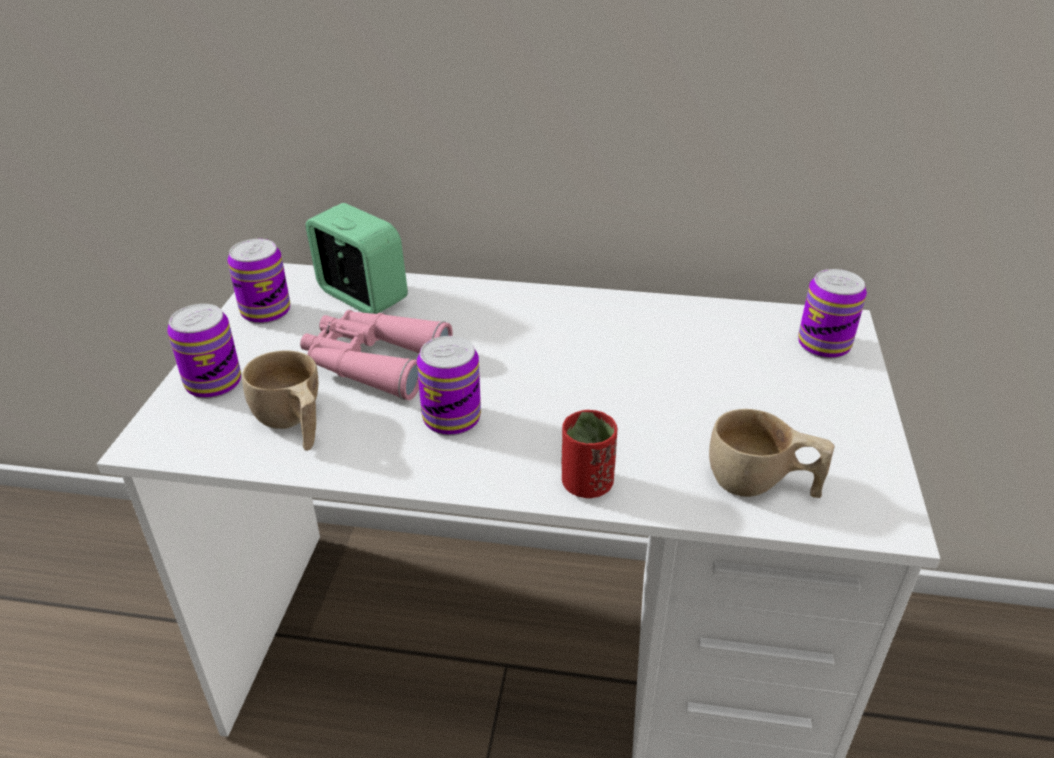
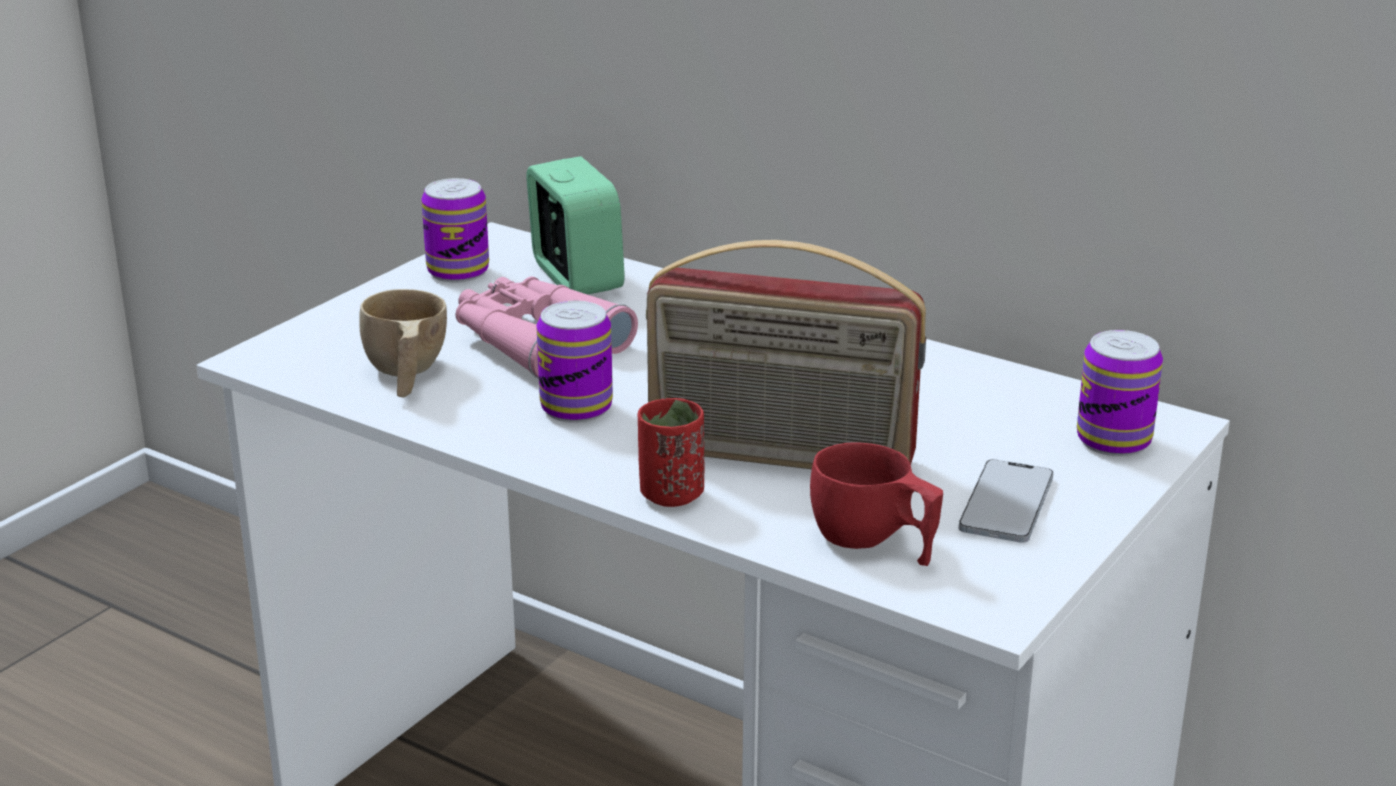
camera: 25 degrees right, 10 degrees down
can [167,304,241,399] -> none
beige cup [709,409,835,498] -> red cup [810,442,943,566]
none -> radio [646,240,926,469]
none -> phone [959,459,1053,543]

